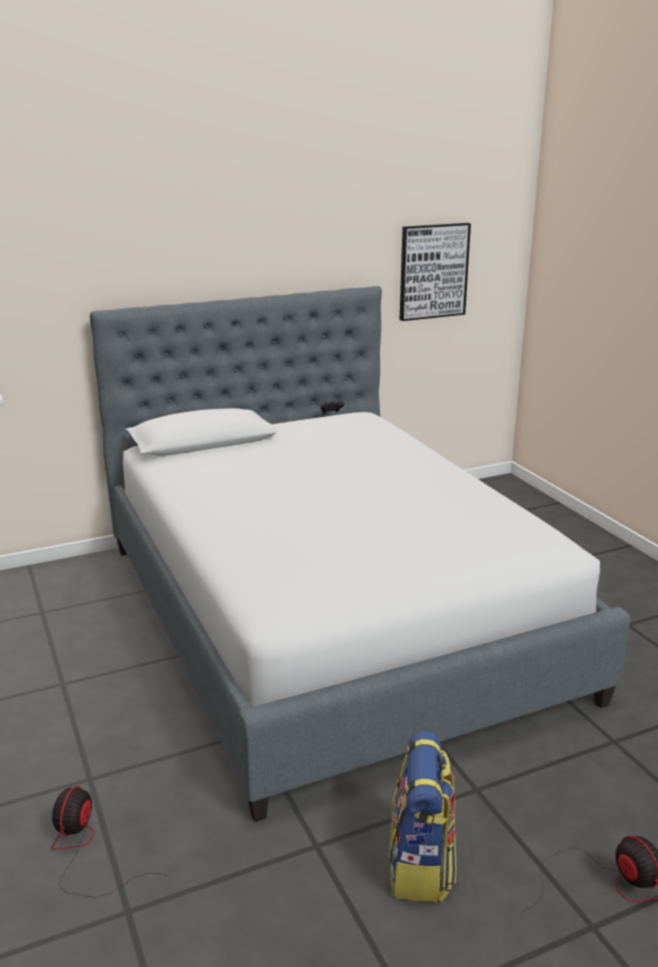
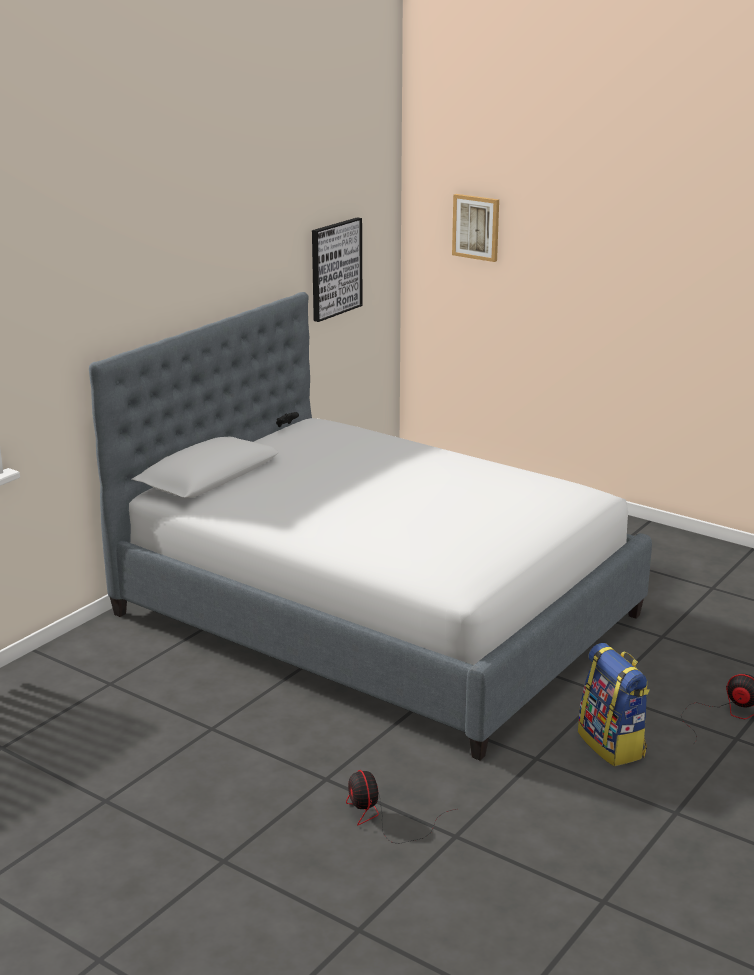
camera: 30 degrees left, 0 degrees up
none -> picture [452,194,499,262]

